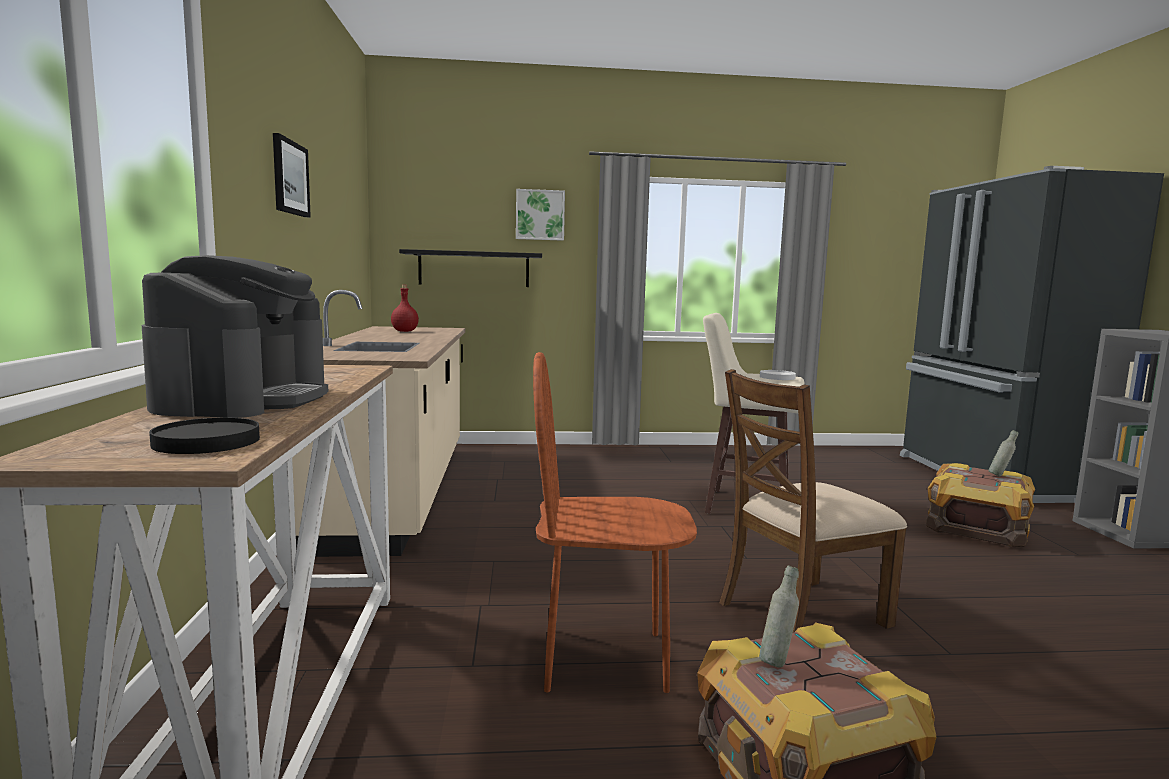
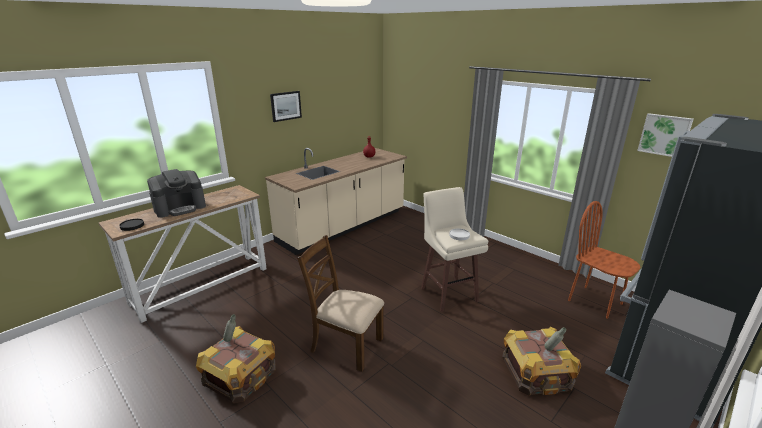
camera: 50 degrees right, 15 degrees up
black shelf [399,249,542,287] -> none
picture [516,189,565,241] -> picture moved to [637,113,693,157]
brown chair [533,352,697,693] -> brown chair moved to [568,201,641,319]

